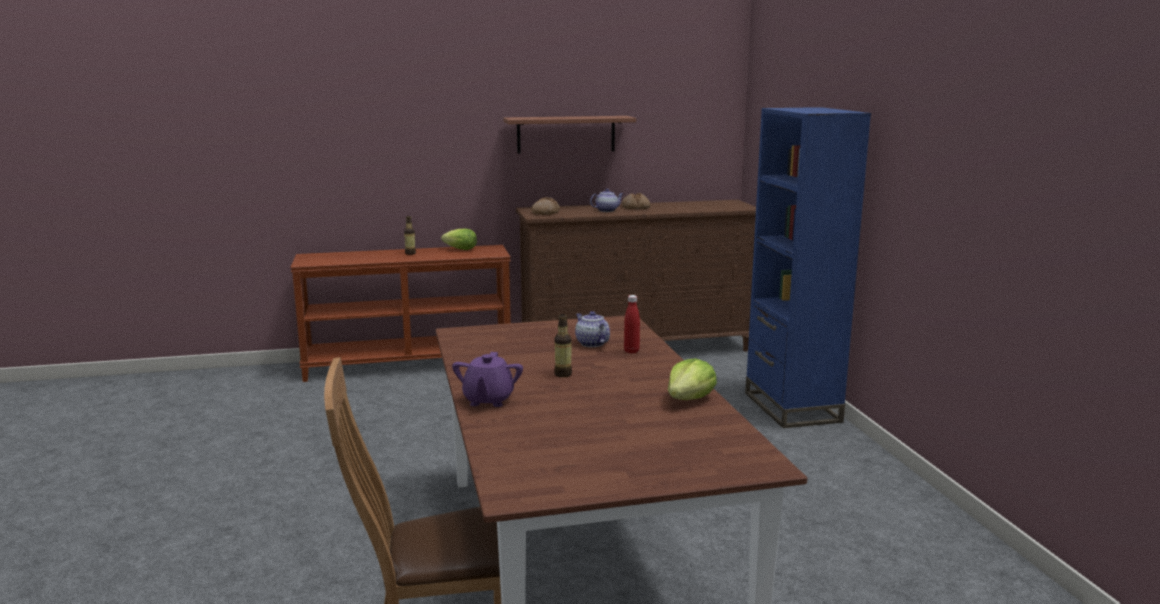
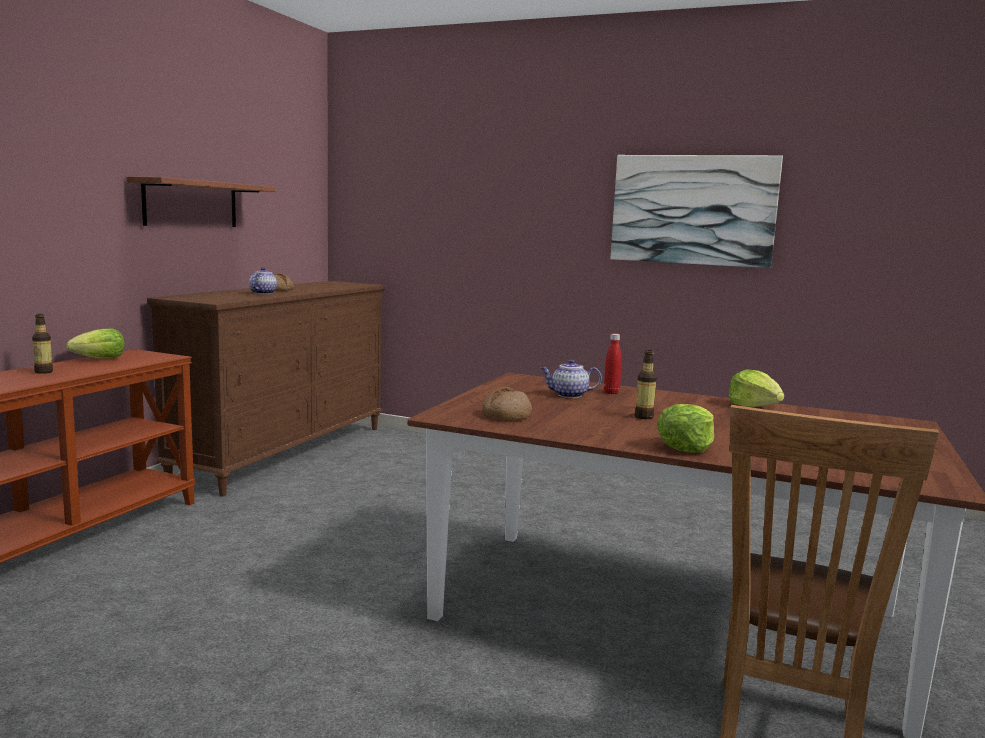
camera: 55 degrees left, 5 degrees down
purple teapot [452,352,523,407] -> lettuce [657,404,714,453]
bread [531,197,560,215] -> bread moved to [482,387,532,421]
blue bookcase [745,107,871,428] -> none
none -> picture [611,155,783,268]

